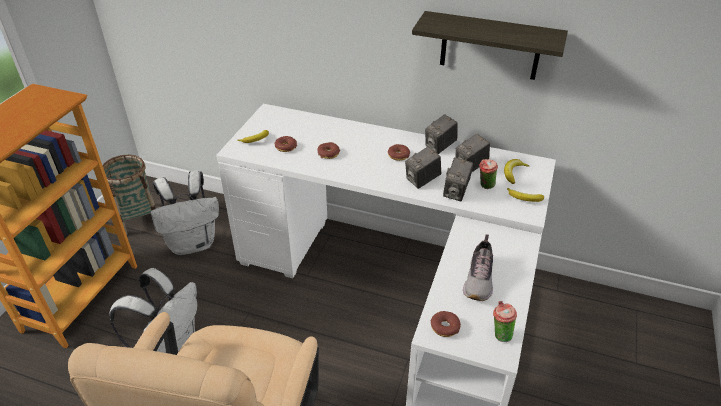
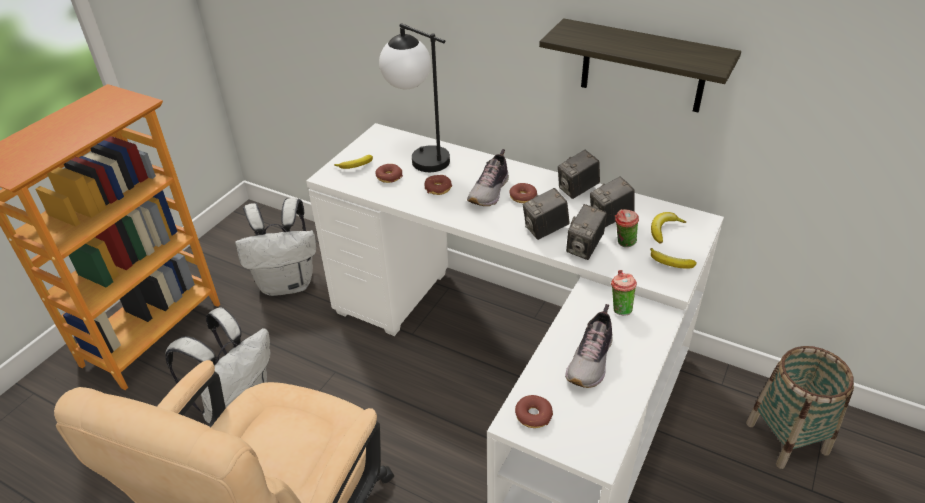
camera: 10 degrees right, 0 degrees up
basket [103,155,156,235] -> basket moved to [746,346,854,469]
cup [493,301,517,342] -> cup moved to [611,270,637,316]
none -> table lamp [379,23,450,172]
none -> shoe [467,149,509,206]

